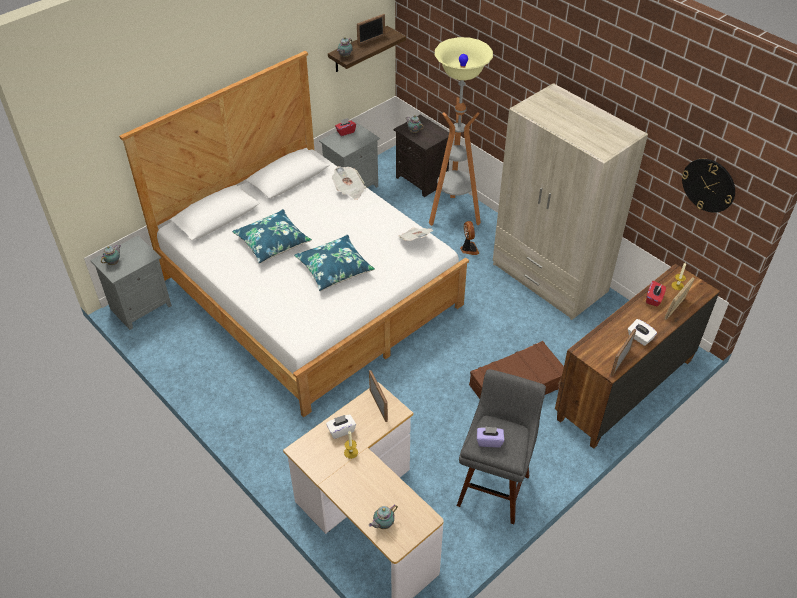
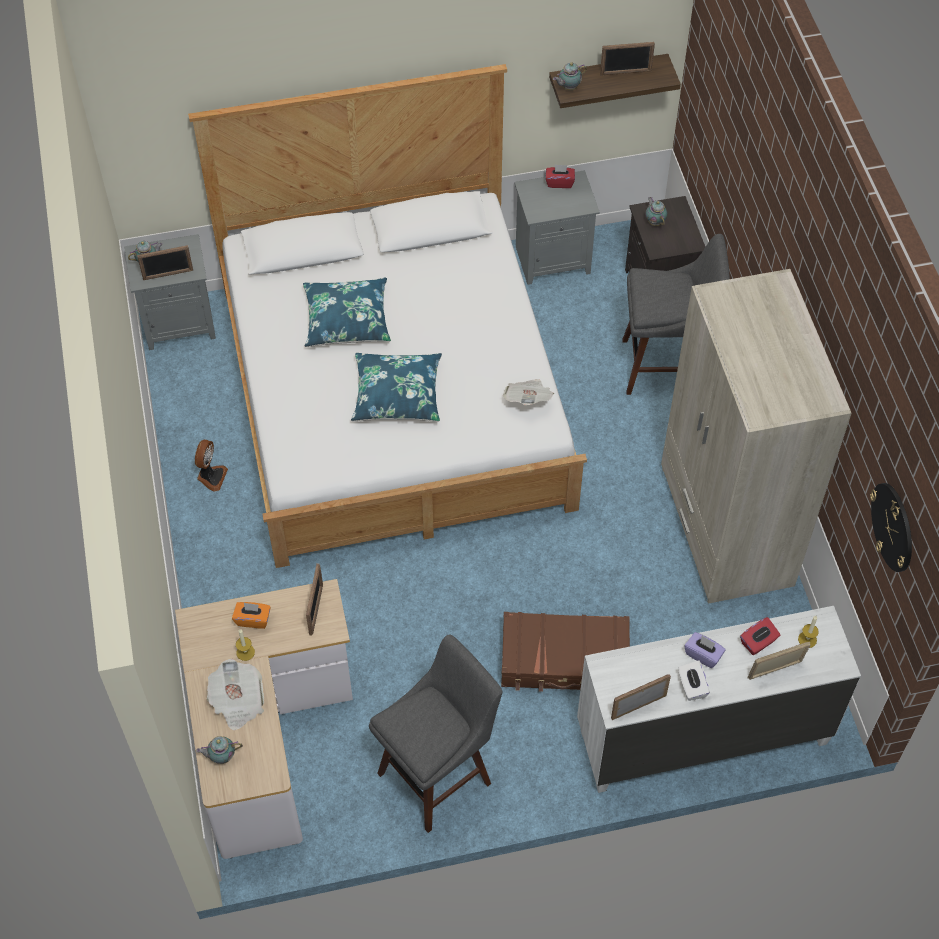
camera: 30 degrees right, 10 degrees up
white tissue box [326,415,356,439] -> orange tissue box [232,602,271,629]
newspaper [332,166,366,200] -> newspaper moved to [207,659,264,730]
floor lamp [429,37,493,226] -> grey stool [622,234,730,395]
fan [460,221,479,255] -> fan moved to [195,439,228,491]
purple tissue box [477,426,504,447] -> purple tissue box moved to [684,632,725,668]
brown dresser [555,264,720,449] -> white dresser [577,606,861,793]
none -> picture frame [137,245,193,280]

